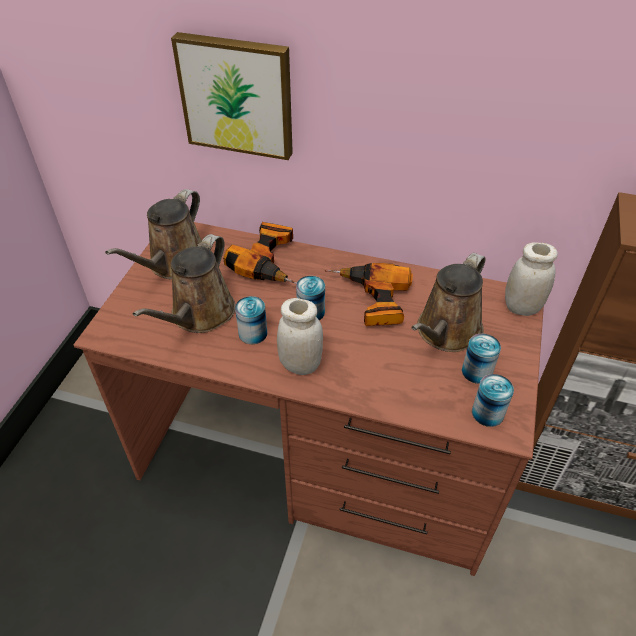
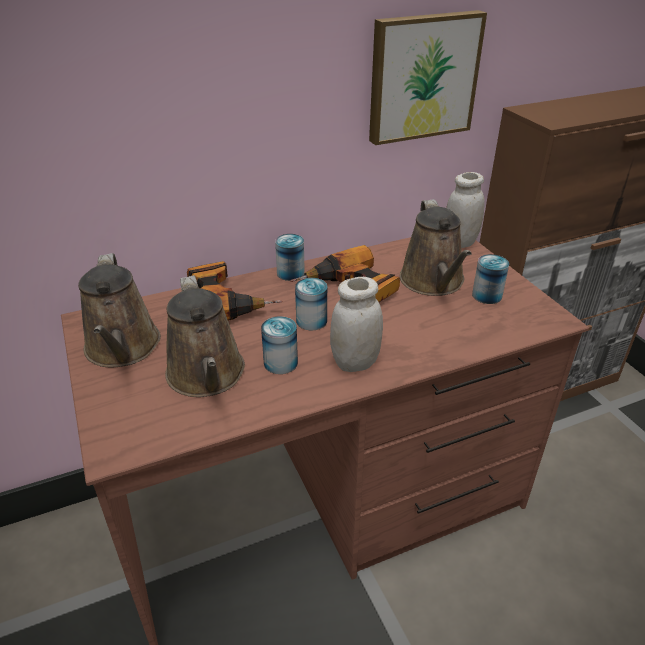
camera: 40 degrees left, 10 degrees down
picture [171,32,293,160] -> picture moved to [369,10,487,145]
can [472,374,514,427] -> can moved to [275,234,305,281]

